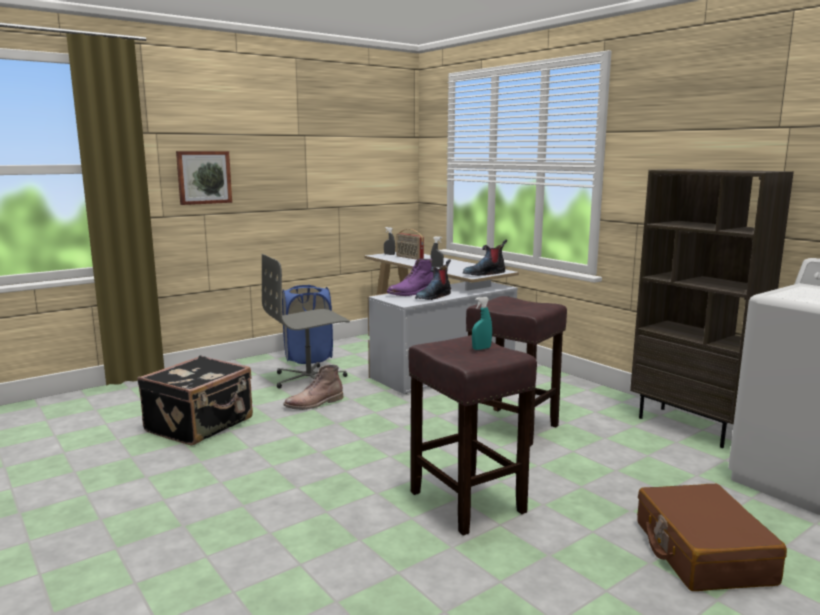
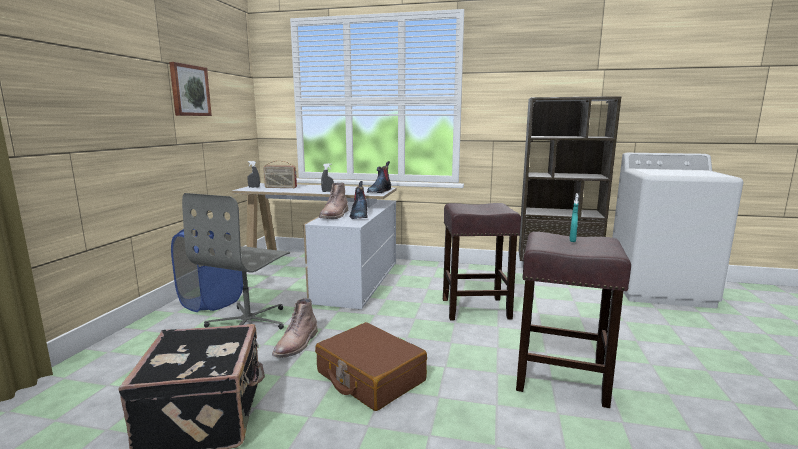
camera: 40 degrees left, 0 degrees up
picture [176,151,232,205] -> picture moved to [169,62,212,116]
purple boot [387,259,433,296] -> brown boot [319,183,348,219]
brown suitcase [637,484,787,591] -> brown suitcase moved to [315,322,427,411]

